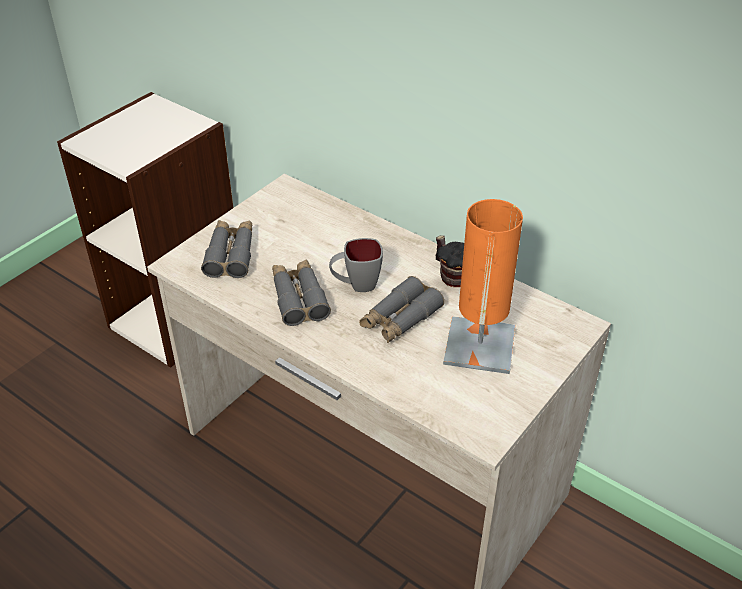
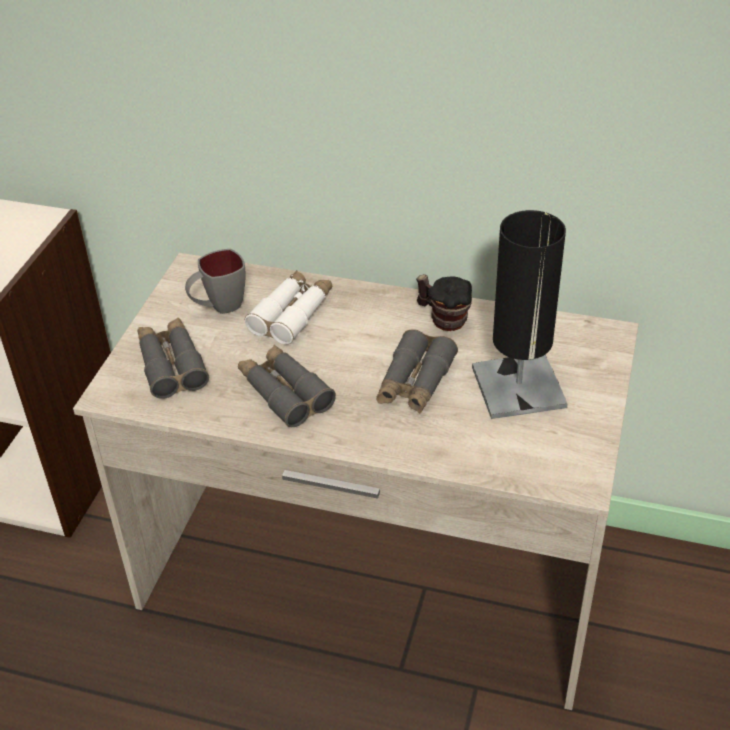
camera: 20 degrees left, 0 degrees up
grey mug [329,238,383,292] -> grey mug moved to [185,249,245,314]
orange table lamp [443,199,523,374] -> black table lamp [472,210,568,419]
none -> white binoculars [245,270,332,344]

